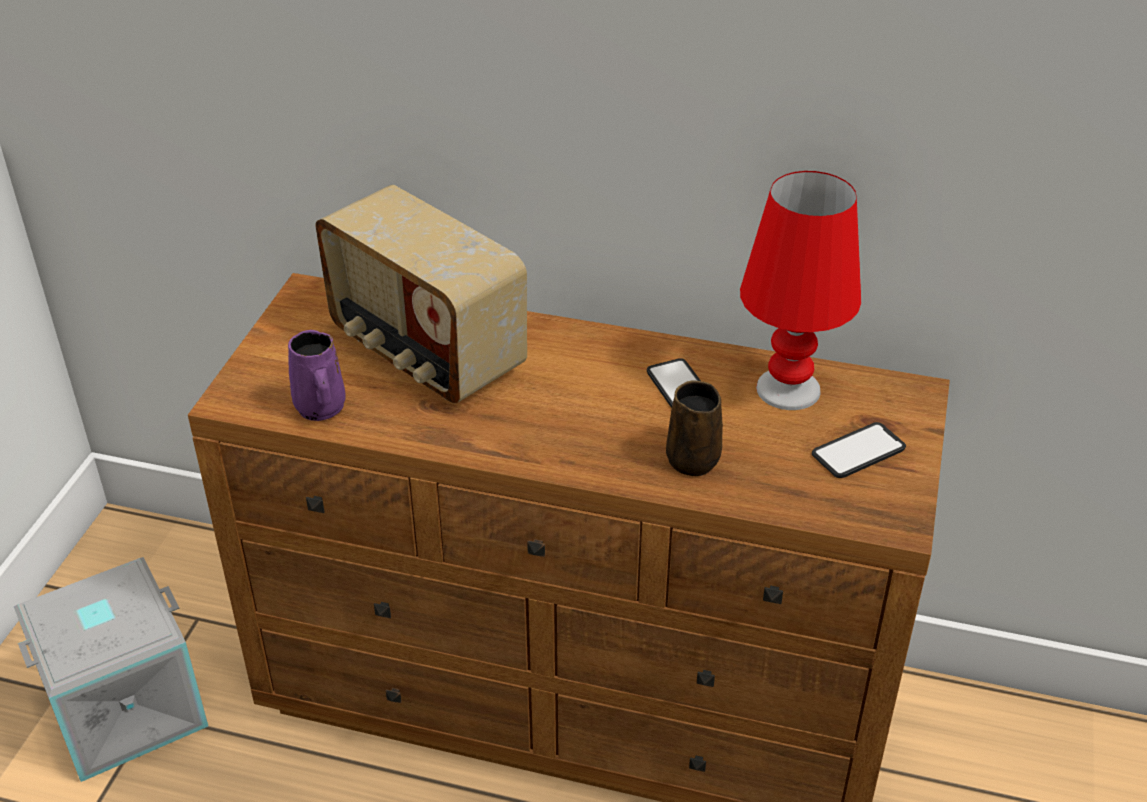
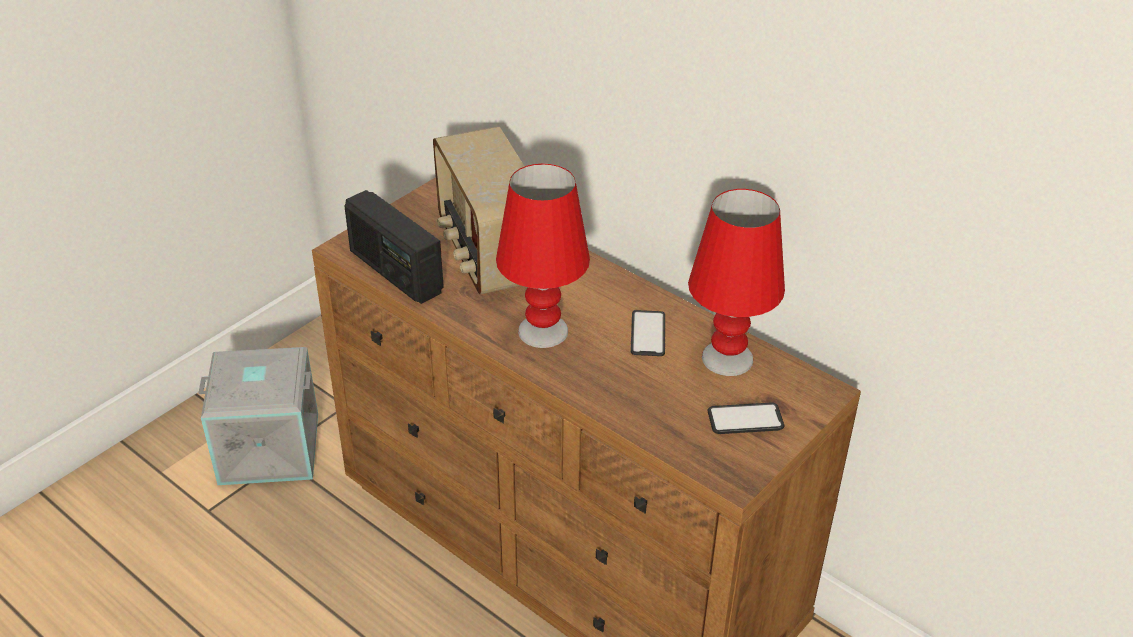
camera: 25 degrees right, 0 degrees up
purple mug [288,330,346,421] -> radio [344,190,444,304]
brown mug [666,380,723,476] -> none
none -> red table lamp [496,164,590,348]

